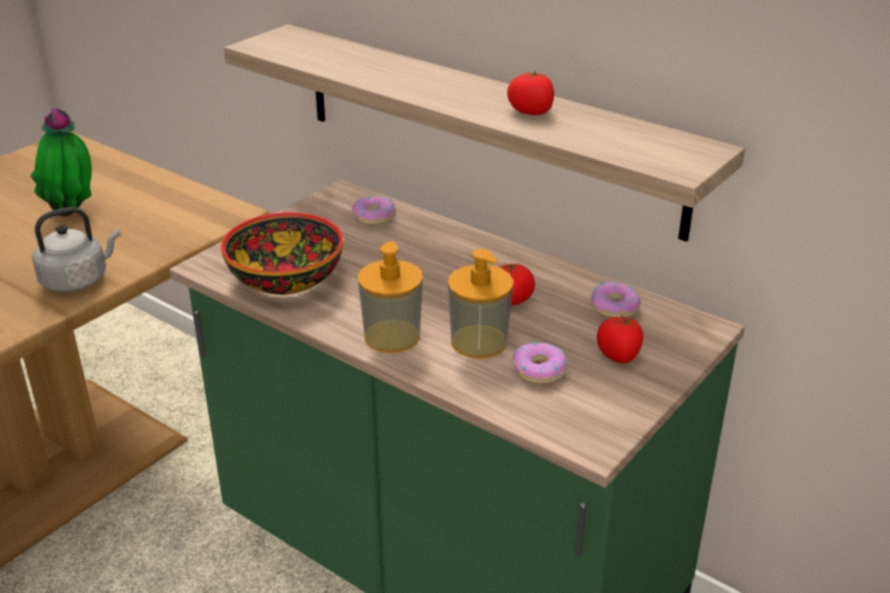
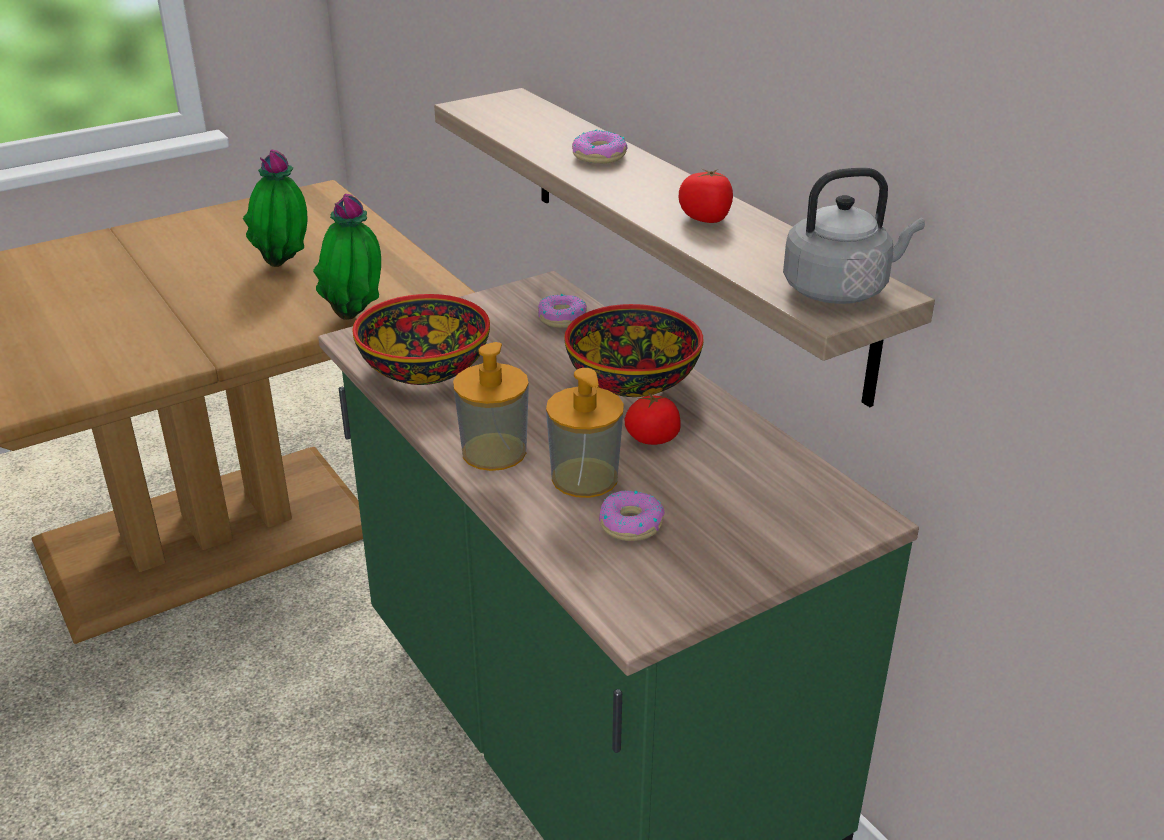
camera: 20 degrees right, 0 degrees up
grey kettle [32,207,121,293] -> grey kettle moved to [783,168,925,304]
donut [591,282,641,318] -> donut moved to [572,130,628,164]
tomato [597,315,643,363] -> none
none -> potted plant [313,194,381,320]
none -> bowl [564,304,703,397]

